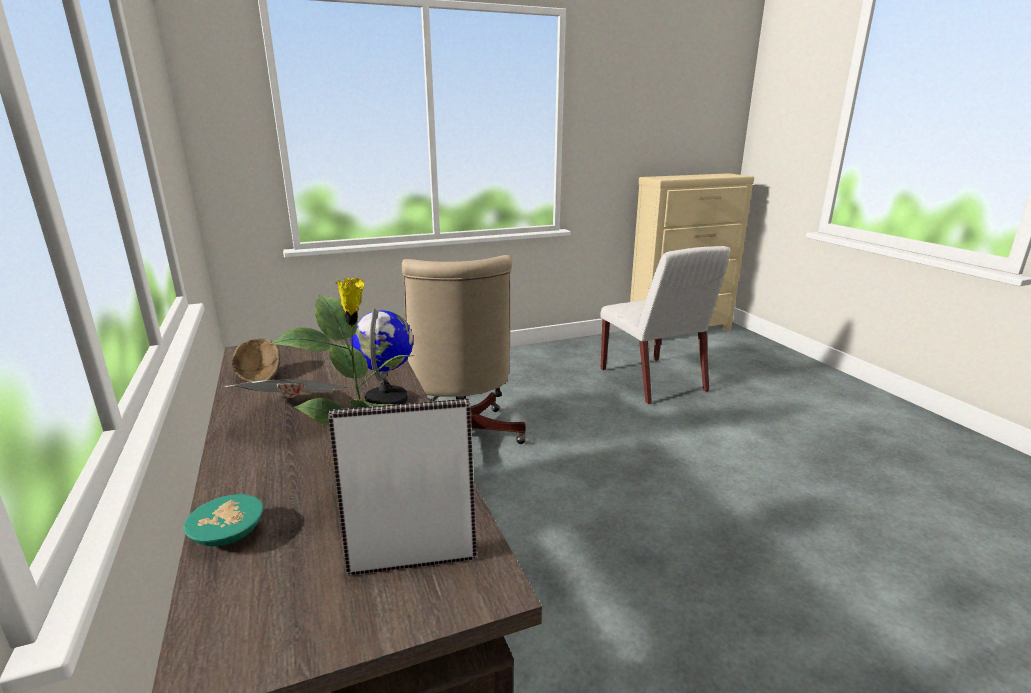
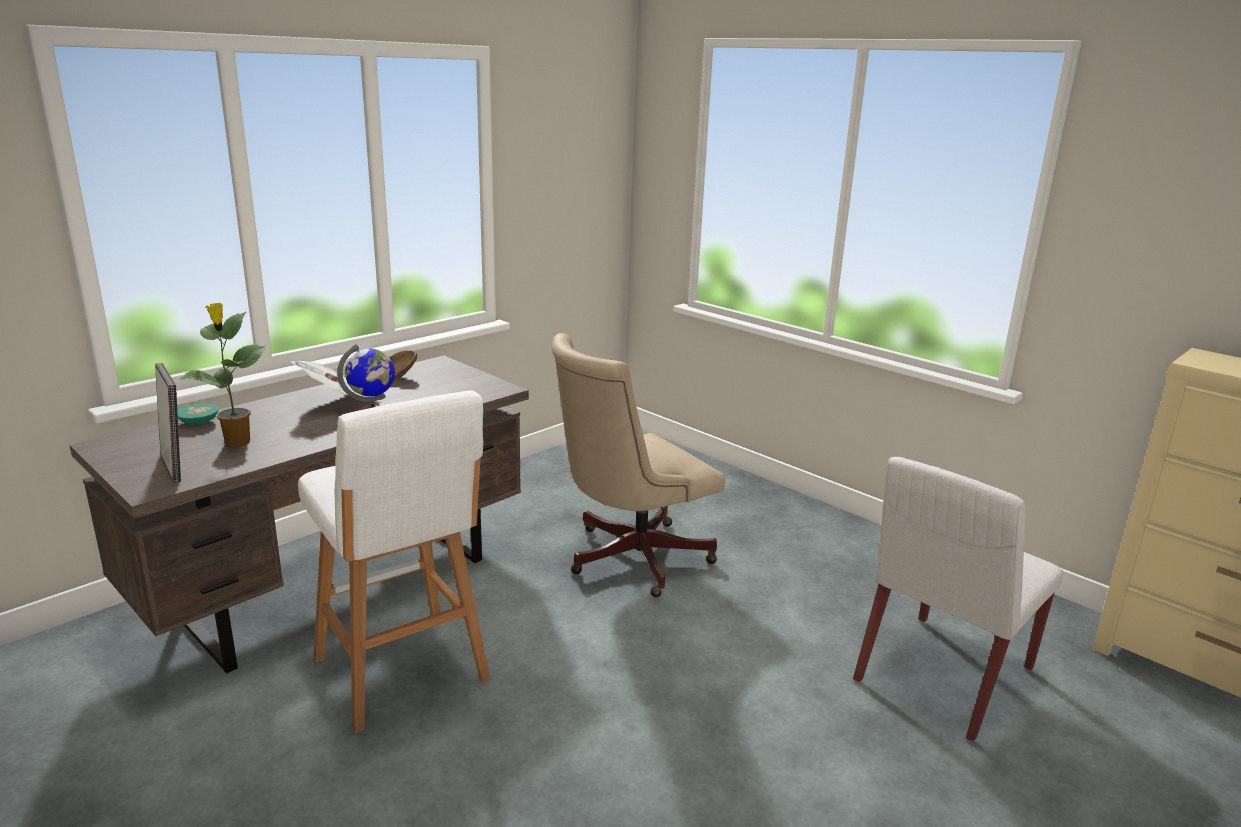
camera: 65 degrees right, 0 degrees up
none -> white stool [298,390,491,733]

